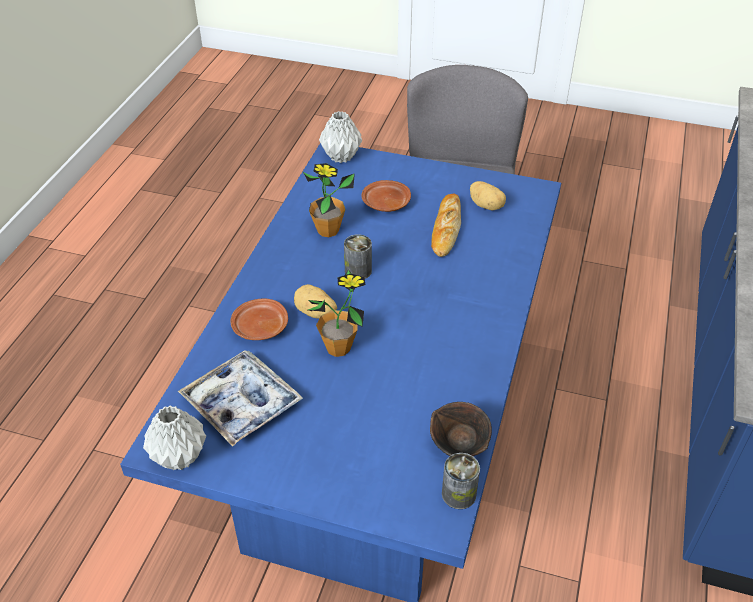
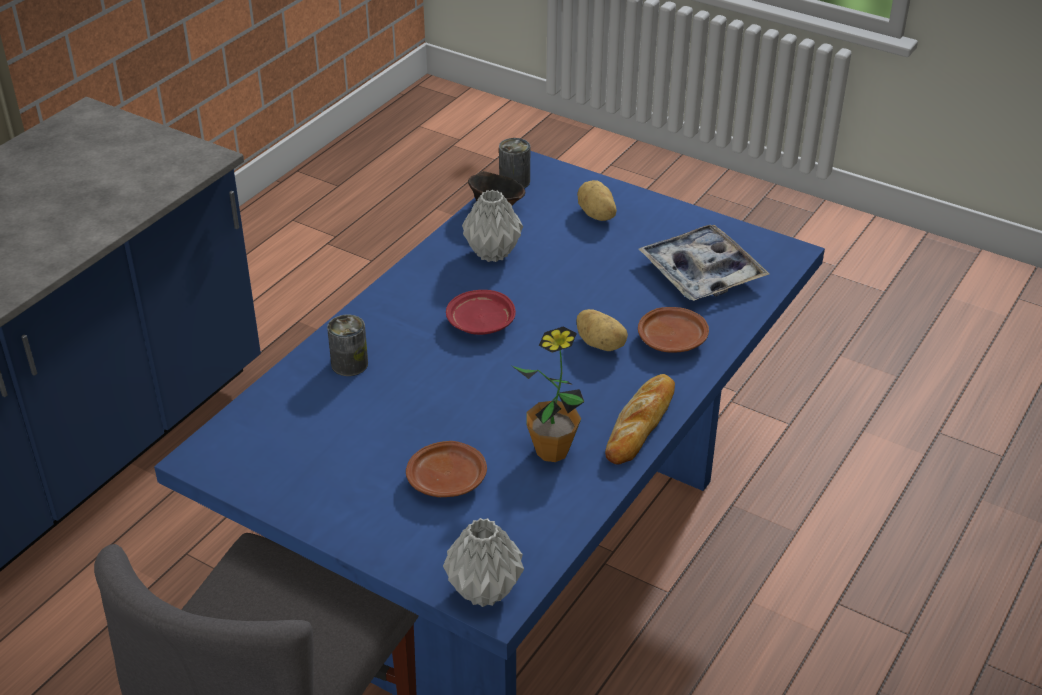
camera: 165 degrees left, 5 degrees down
grey vase [143,405,206,470] -> grey vase moved to [462,190,523,262]
potted plant [308,269,365,357] -> none
can [344,234,372,279] -> can moved to [327,315,368,376]
bread [431,193,461,257] -> bread moved to [605,374,675,465]
potato [470,181,506,210] -> potato moved to [577,180,617,221]
none -> red plate [446,290,516,335]

